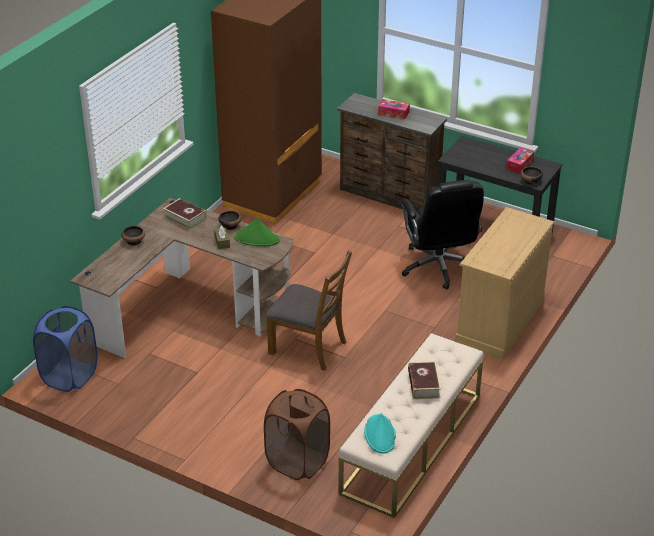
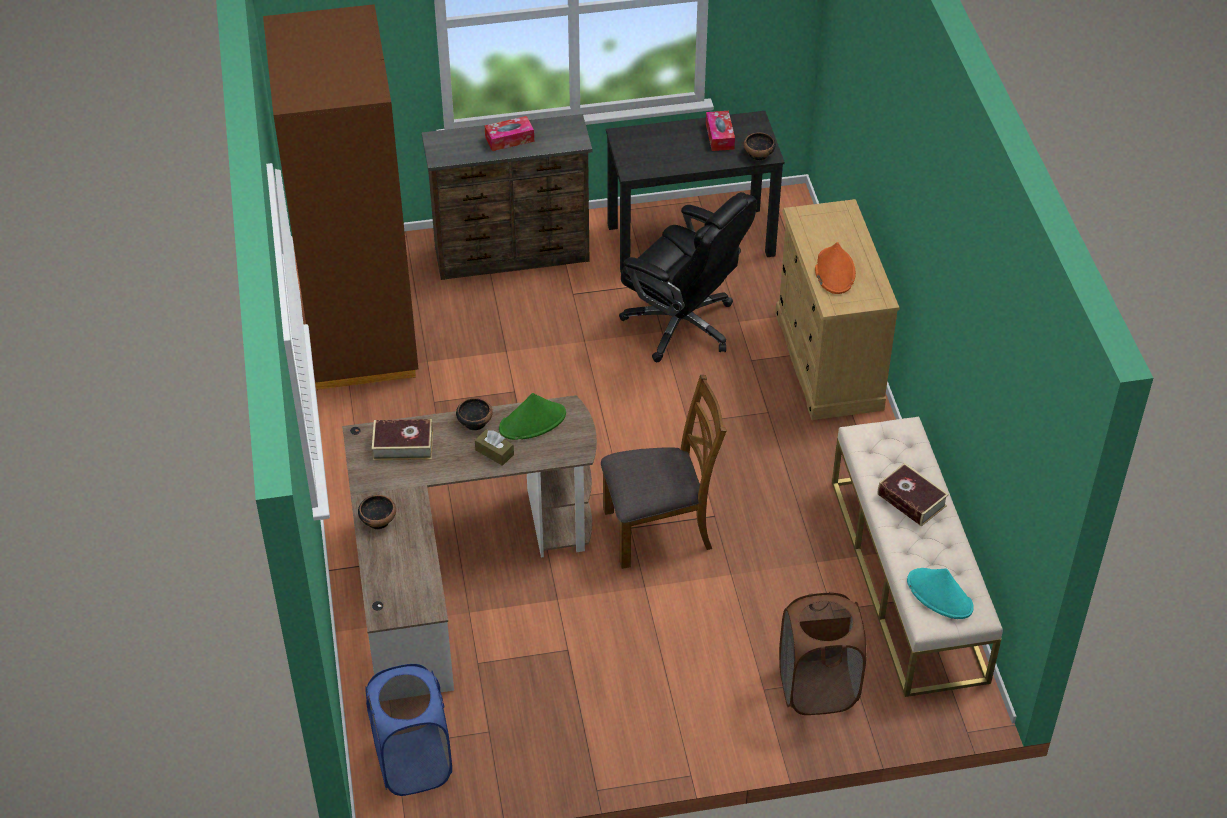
camera: 40 degrees left, 10 degrees up
none -> orange hat [815,242,856,294]

